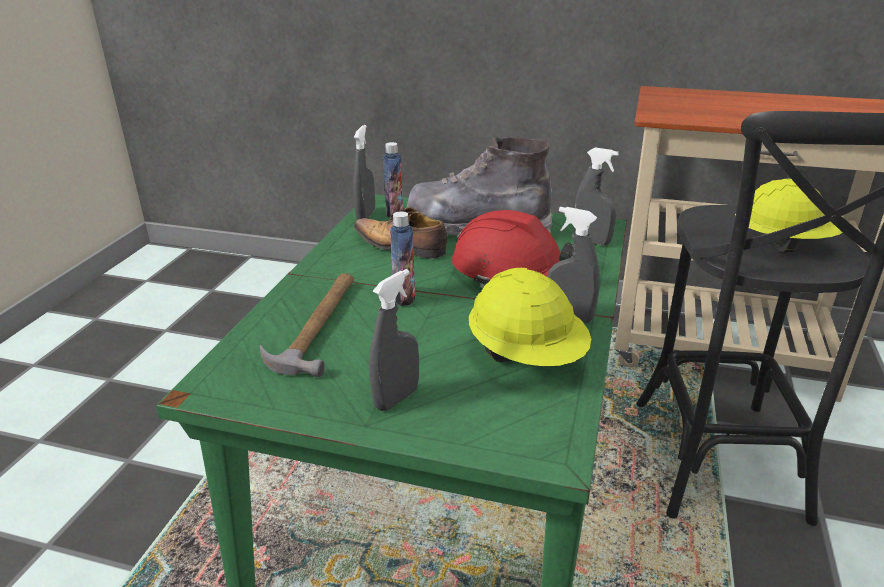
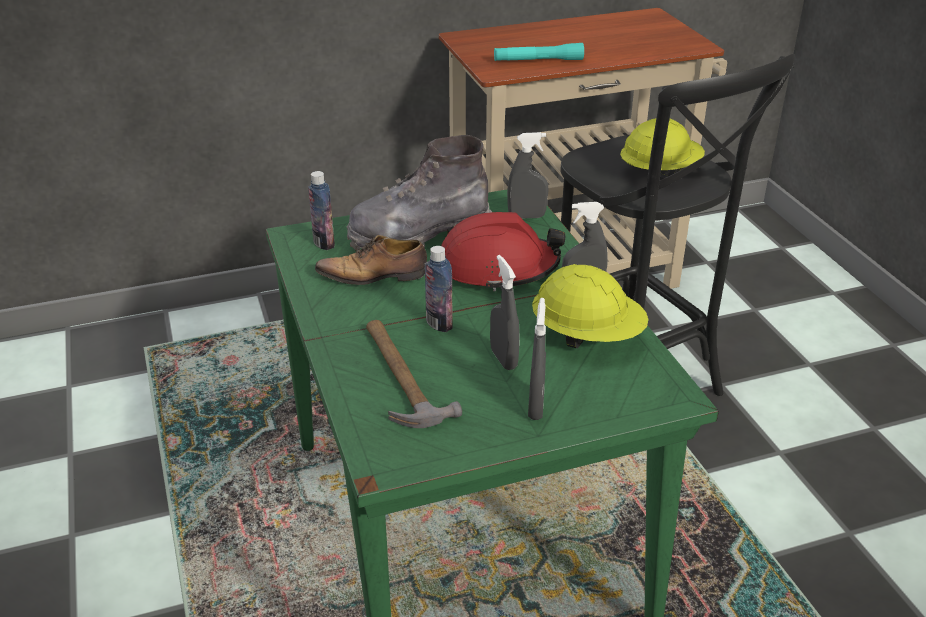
camera: 35 degrees left, 5 degrees up
grey spray bottle [353,125,375,220] -> grey spray bottle moved to [490,255,520,370]
none -> turquoise flashlight [494,43,584,61]

